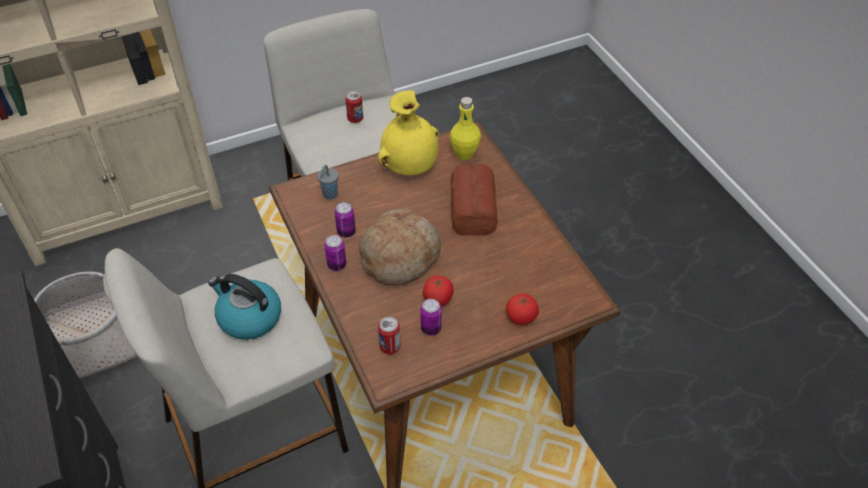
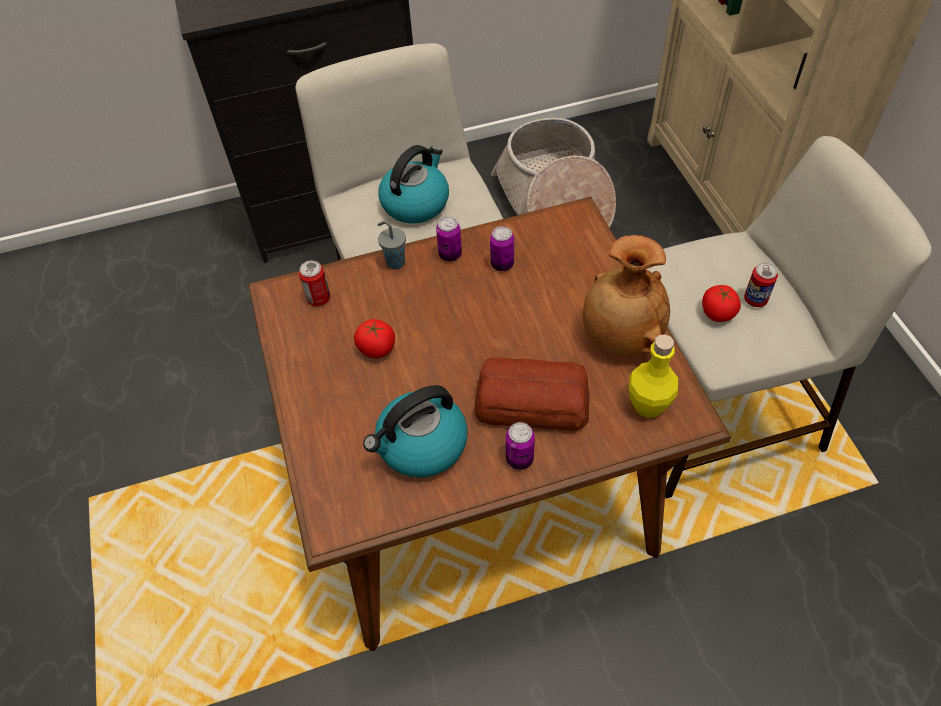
camera: 100 degrees right, 5 degrees up
grey cup [317,165,339,200] -> grey cup moved to [378,221,406,269]
bread [359,209,441,286] -> none
yellow vase [377,90,439,176] -> brown vase [583,235,670,355]
can [420,299,442,336] -> can moved to [506,422,535,470]
tomato [506,294,539,325] -> tomato moved to [702,285,741,322]
none -> kettle [363,385,468,477]

